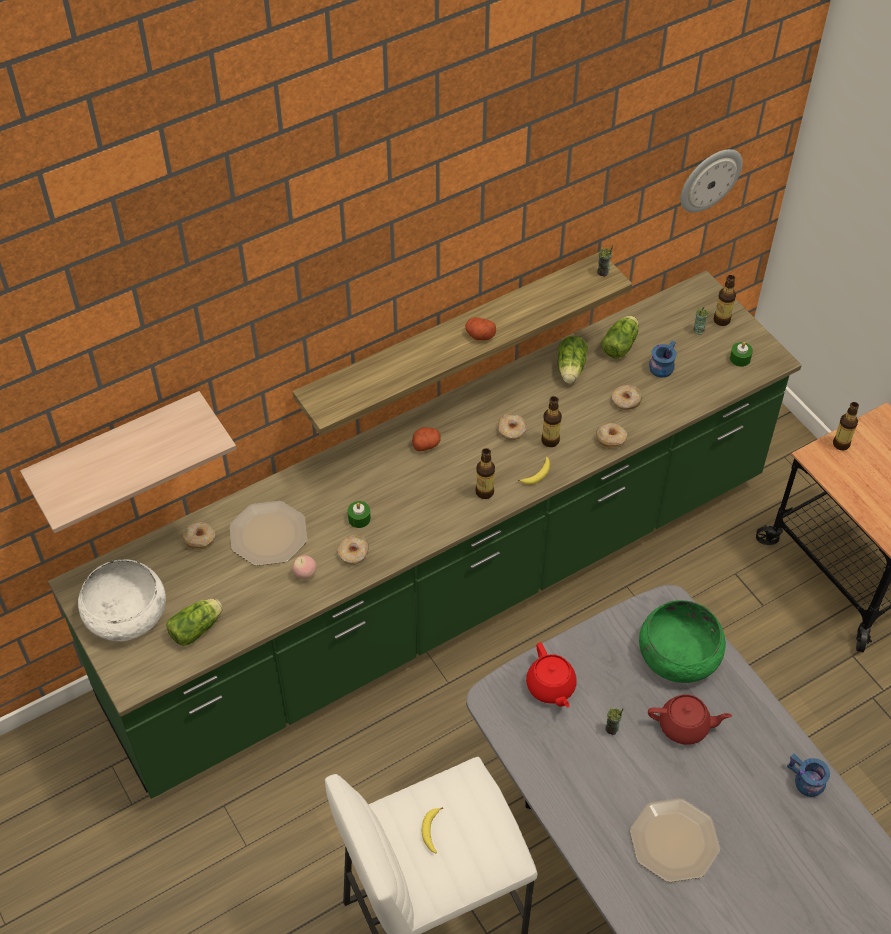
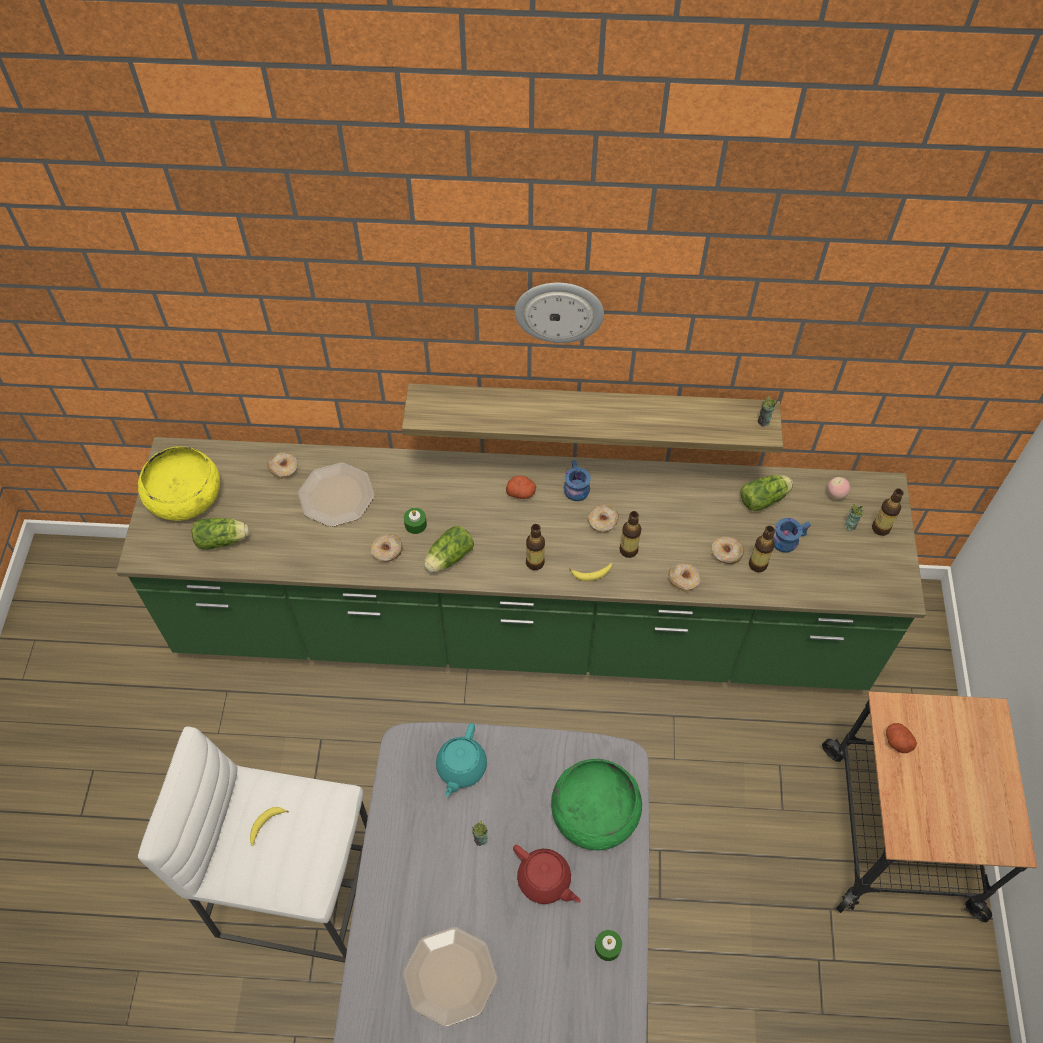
camera: 35 degrees right, 5 degrees up
shelf [20,391,237,533] -> none
white bowl [78,559,166,641] -> yellow bowl [138,446,220,521]
apple [292,555,316,580] -> apple moved to [827,477,851,500]
potato [465,317,496,340] -> potato moved to [886,723,917,753]
red teapot [526,643,577,708] -> turquoise teapot [436,723,487,797]
lettuce [558,336,588,383] -> lettuce moved to [424,526,474,573]
wall clock [680,149,743,212] -> wall clock moved to [515,283,604,343]
green candle [730,342,753,367] -> green candle moved to [595,930,622,961]
blue mug [787,754,830,797] -> blue mug moved to [564,460,591,501]
bottle [833,402,859,450] -> bottle moved to [749,526,775,572]

